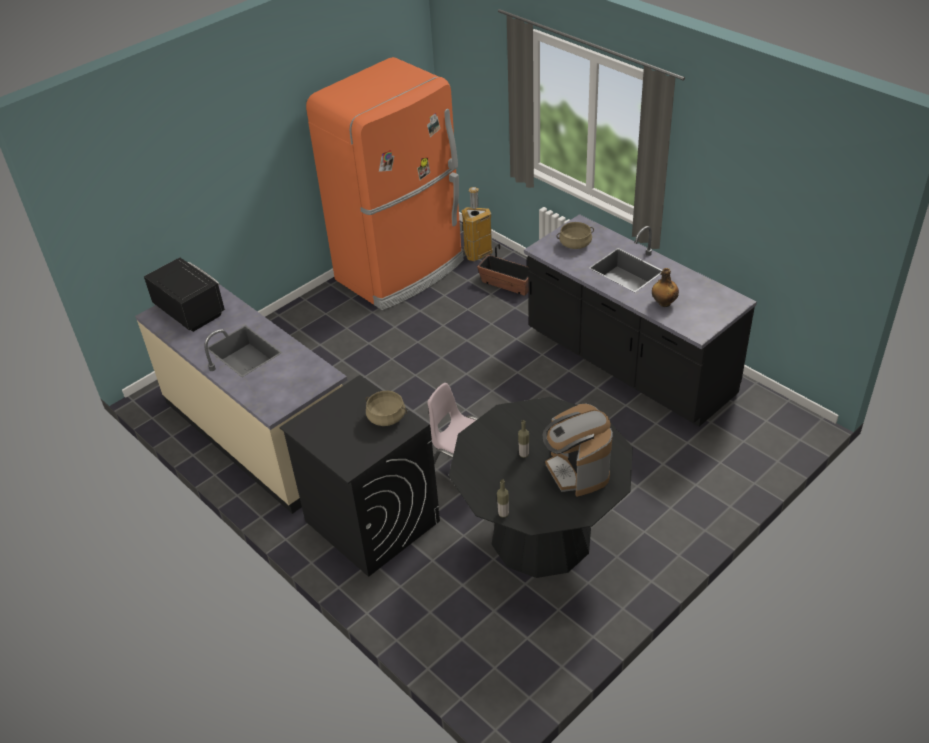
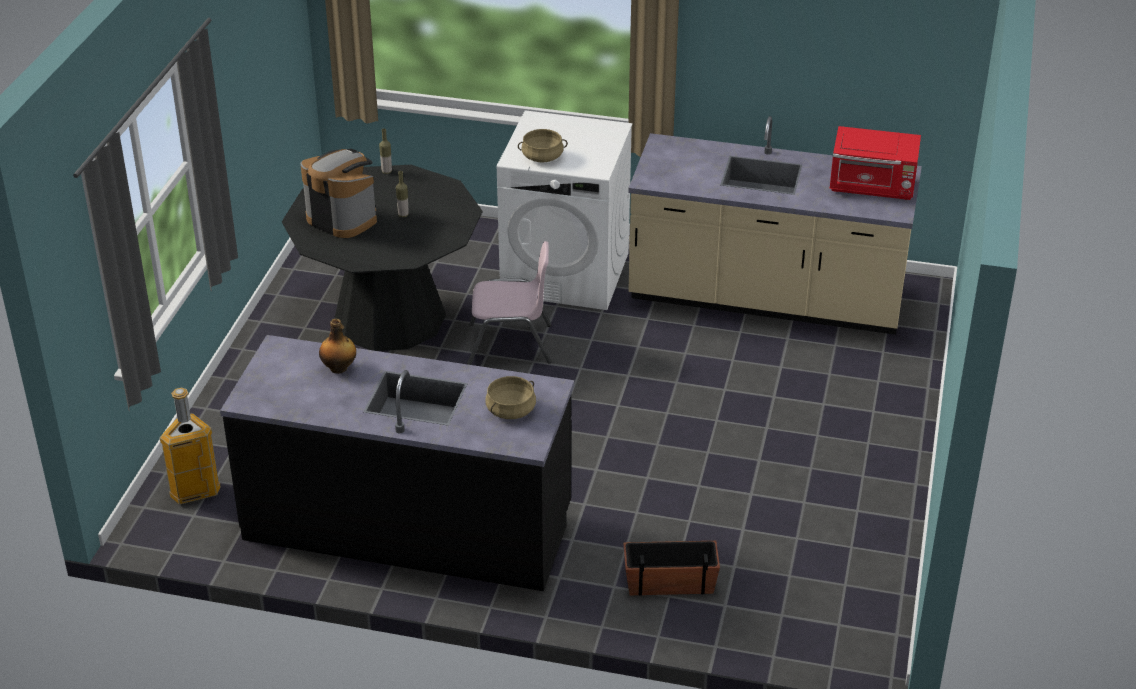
camera: 145 degrees right, 5 degrees down
black microwave [144,258,225,332] -> red microwave [830,126,921,200]
black washing machine [279,375,440,577] -> white washing machine [497,110,632,310]
orange fridge [306,57,464,310] -> none
trash can [461,187,493,261] -> trash can moved to [159,388,221,505]

